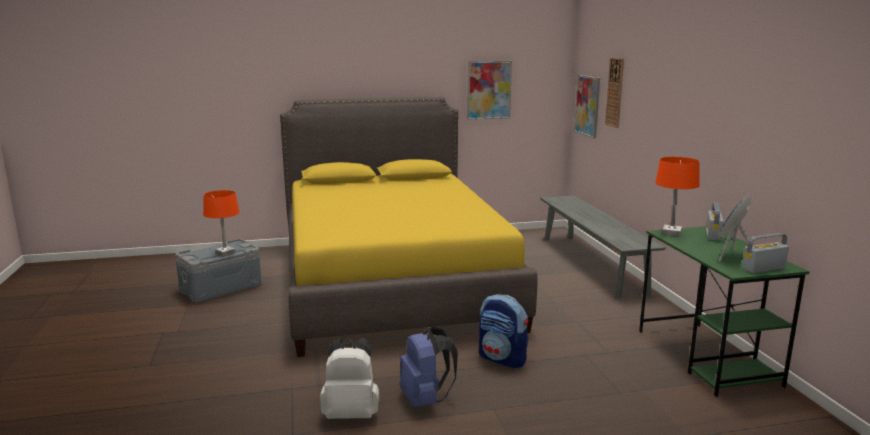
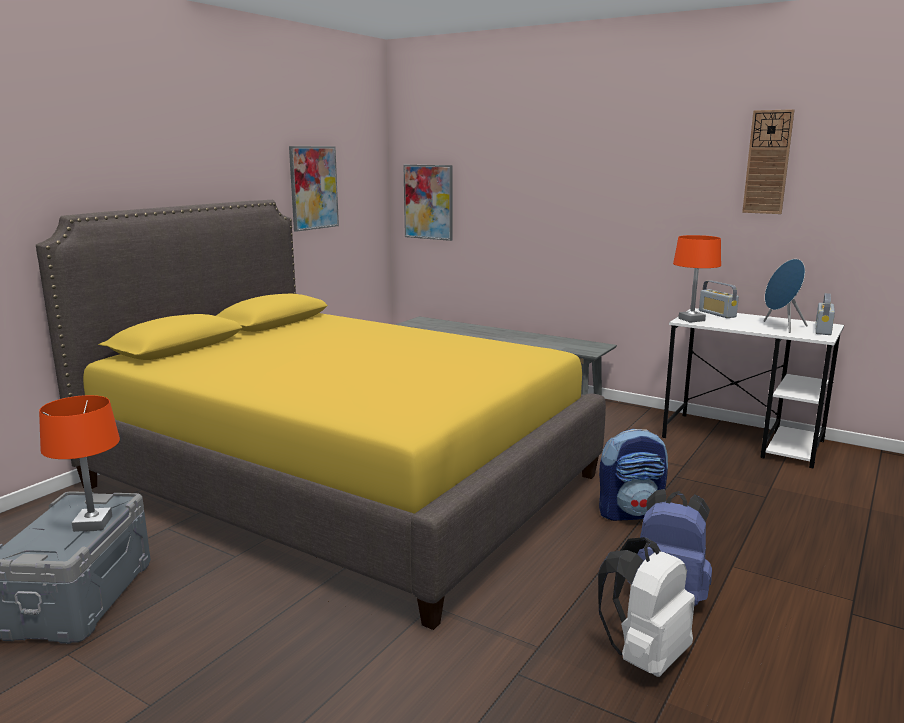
camera: 45 degrees left, 0 degrees up
wall clock [605,58,624,128] -> wall clock moved to [742,109,794,214]
green desk [639,227,810,397] -> white desk [662,308,844,469]

